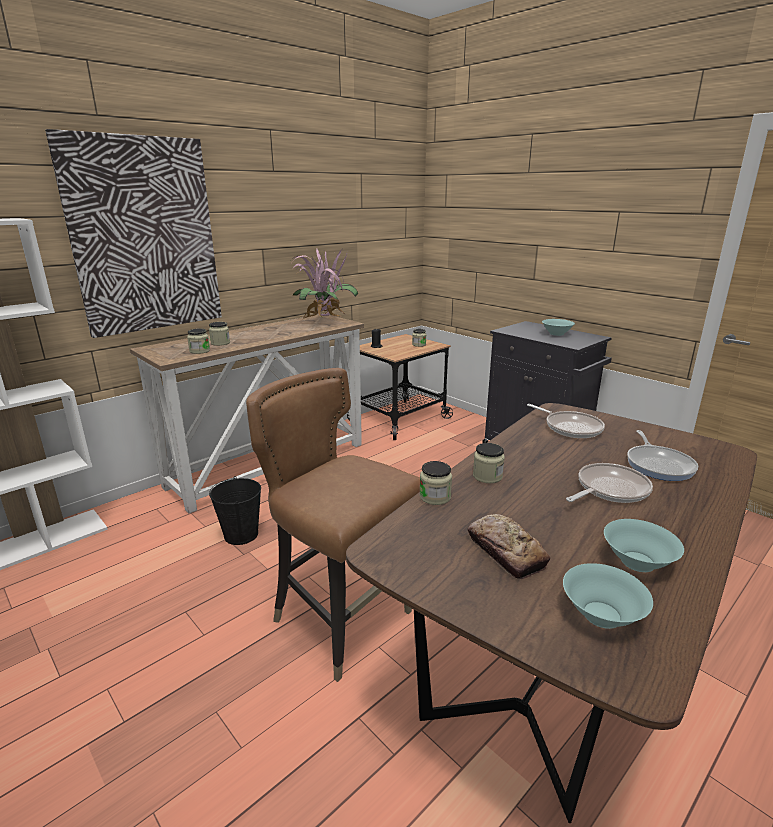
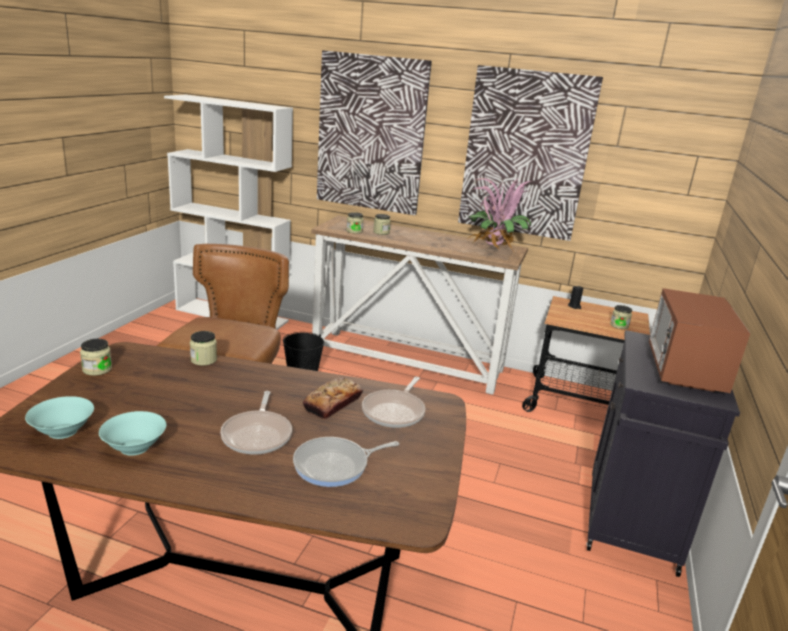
camera: 60 degrees right, 0 degrees up
bread [467,514,550,579] -> bread moved to [303,377,363,420]
jar [473,443,505,483] -> jar moved to [80,339,112,376]
turquoise bowl [542,319,575,336] -> microwave [649,288,750,393]
frying pan [566,463,653,503] -> frying pan turned 60 degrees clockwise [220,391,292,455]
none -> picture [458,65,603,241]

